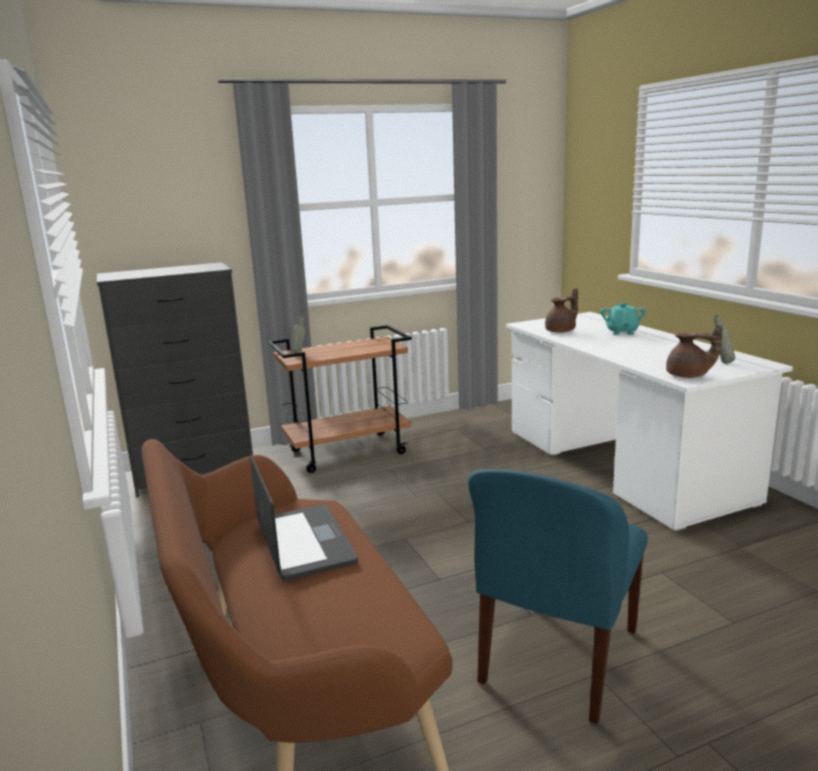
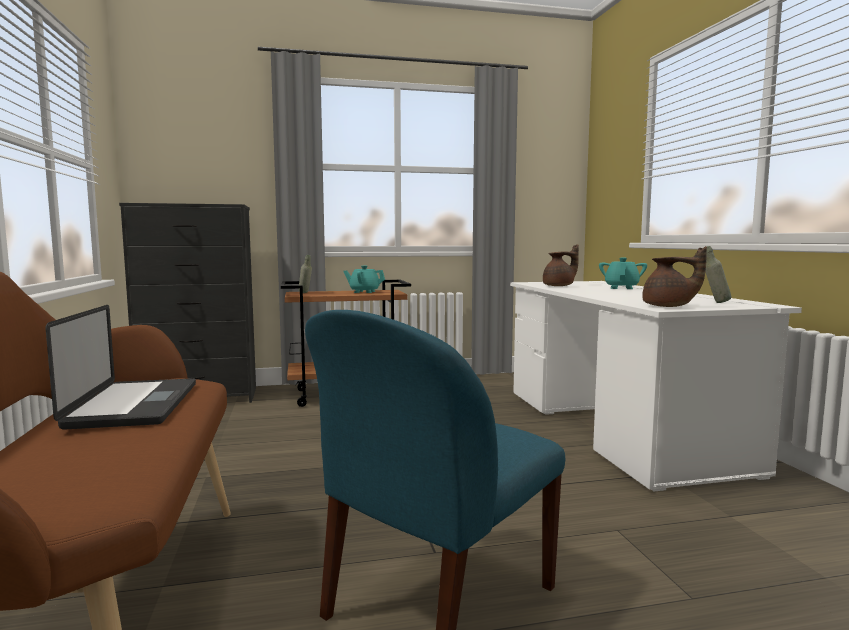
camera: 10 degrees right, 10 degrees down
none -> turquoise teapot [343,266,385,293]

